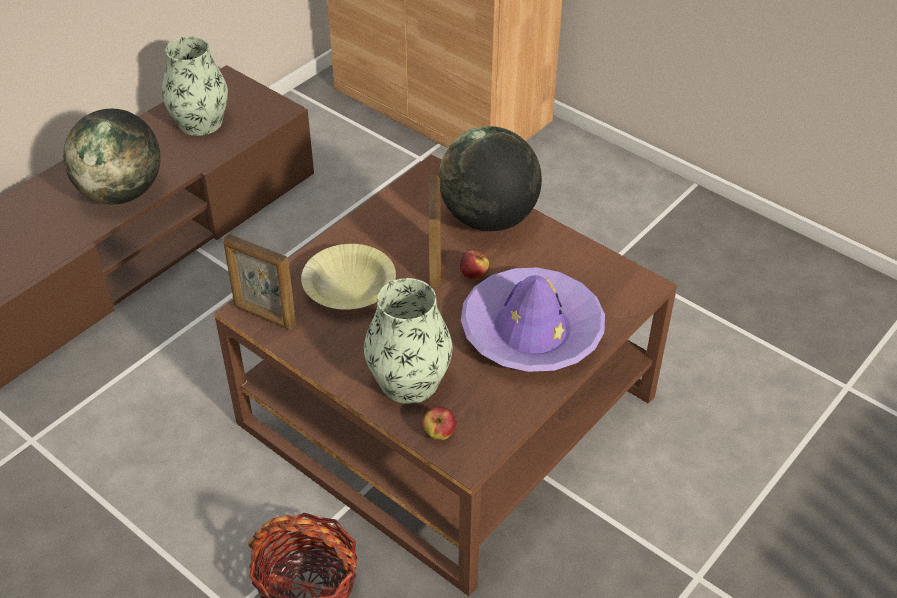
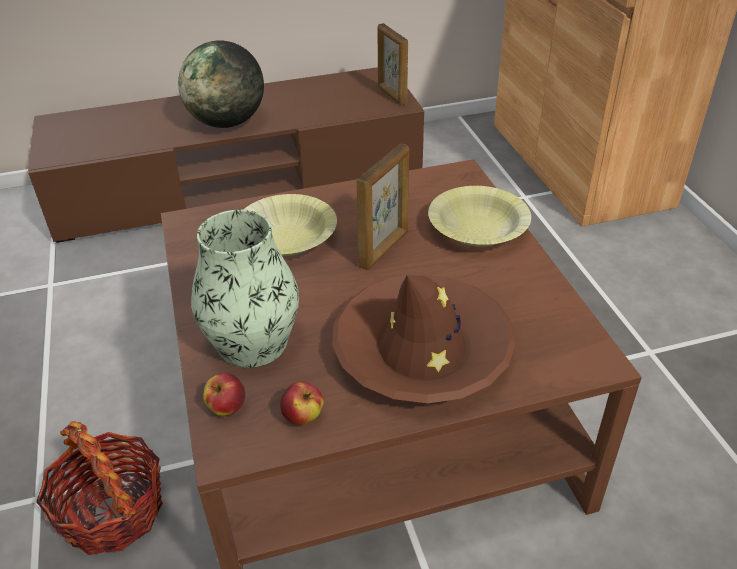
camera: 35 degrees right, 5 degrees down
vase [162,37,228,136] -> none
picture frame [223,234,296,330] -> picture frame moved to [377,23,408,105]
globe [439,126,542,231] -> yellow bowl [428,186,531,246]
apple [460,250,489,279] -> apple moved to [280,382,324,425]
purple hat [461,267,605,372] -> brown hat [332,274,516,404]

